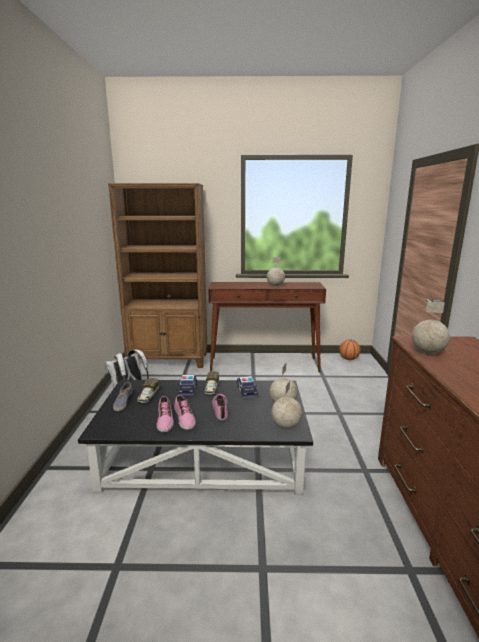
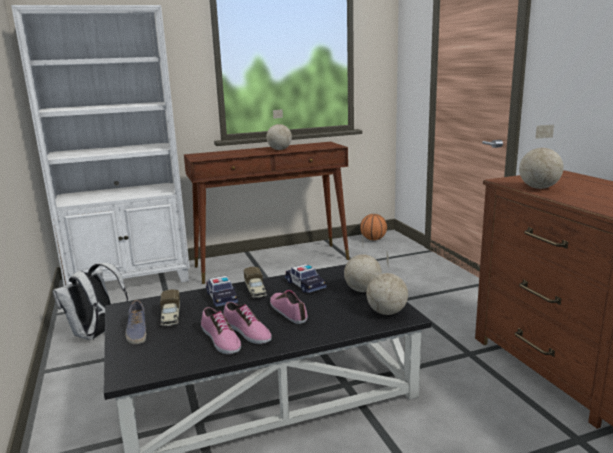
camera: 20 degrees left, 0 degrees up
brown bookcase [108,183,207,368] -> white bookcase [11,5,190,286]

